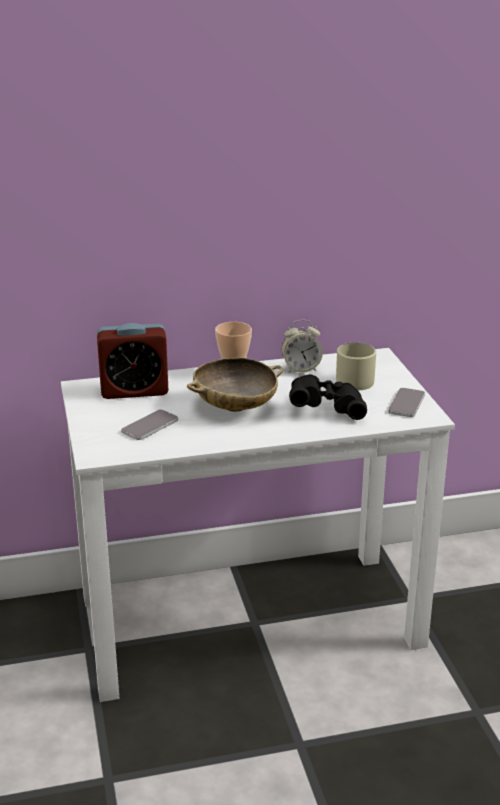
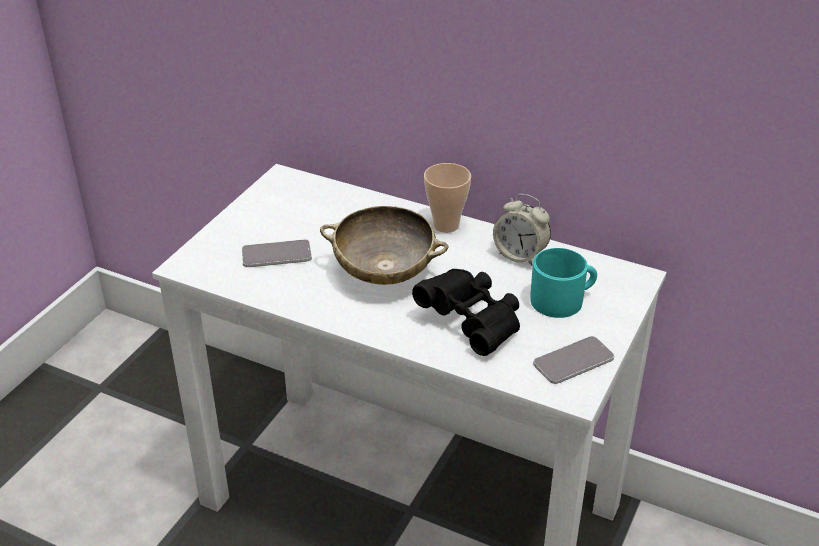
camera: 40 degrees right, 10 degrees up
alarm clock [97,323,168,399] -> none
beige mug [336,343,376,390] -> turquoise mug [530,248,597,318]

